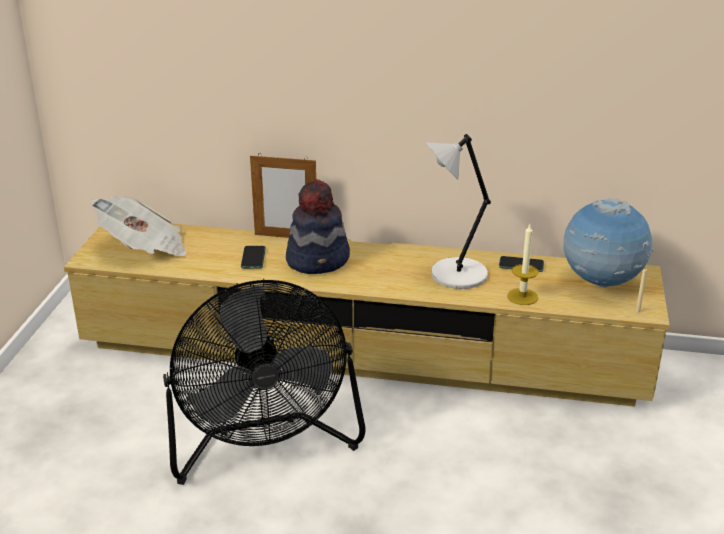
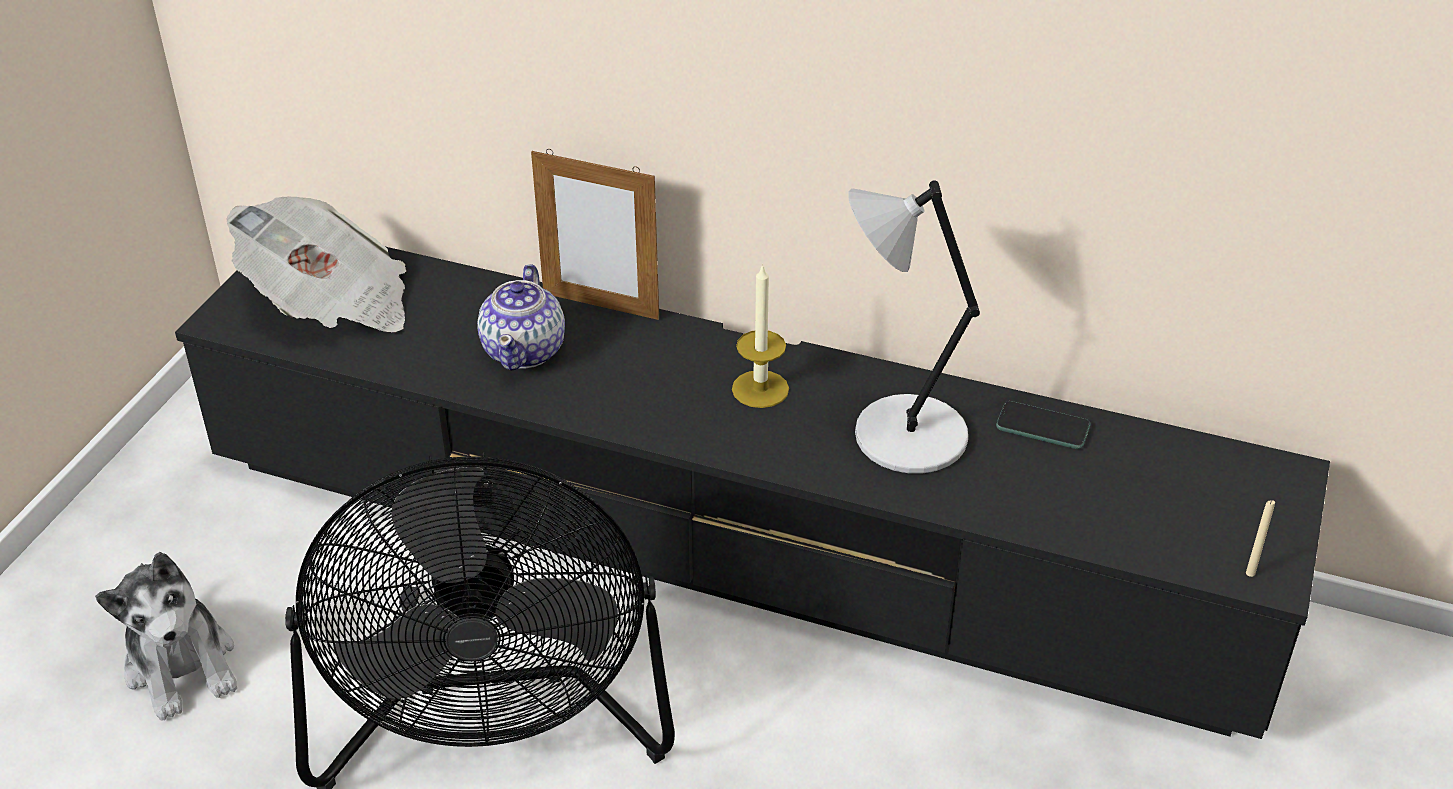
camera: 10 degrees right, 10 degrees up
beige tv stand [64,224,670,407] -> black tv stand [175,247,1330,739]
phone [241,246,266,269] -> teapot [477,264,565,371]
hat [286,179,350,274] -> none
candle [507,224,539,305] -> candle moved to [732,263,789,408]
globe [564,198,653,288] -> none
none -> plush toy [95,552,237,720]

